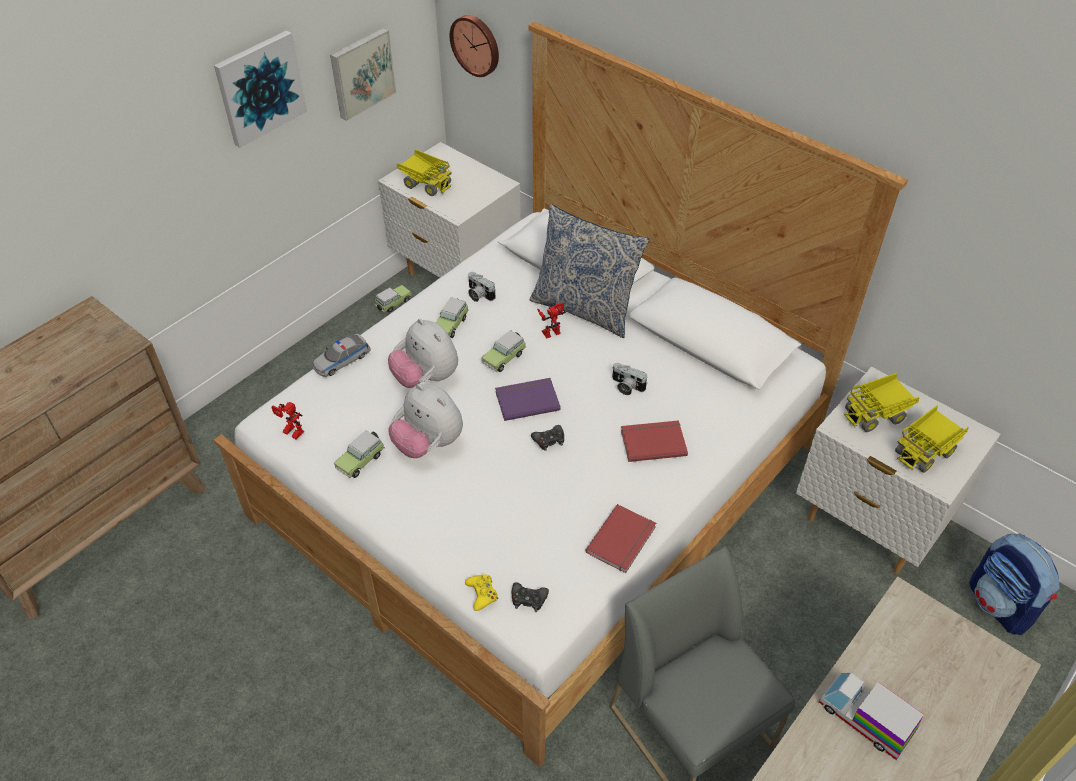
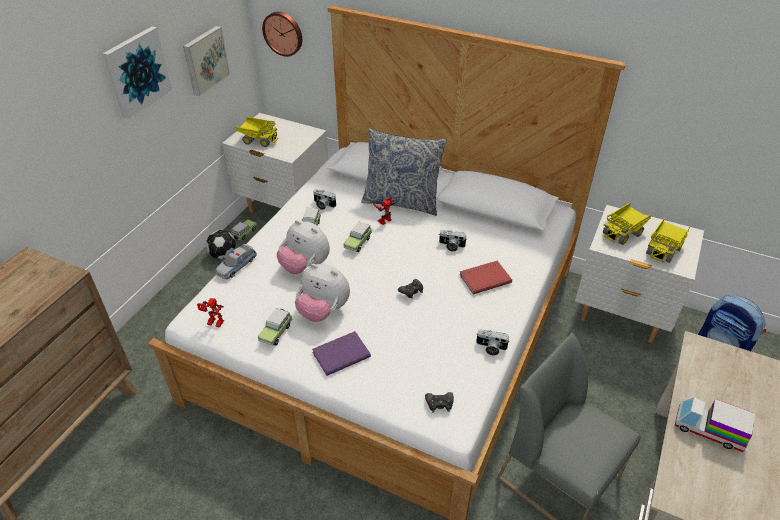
camera: 15 degrees left, 5 degrees down
yellow game controller [465,574,498,611] -> none
purple book [495,378,561,421] -> purple book moved to [312,331,371,376]
red book [586,504,656,573] -> camera [476,329,510,356]
none -> football [206,230,236,259]

